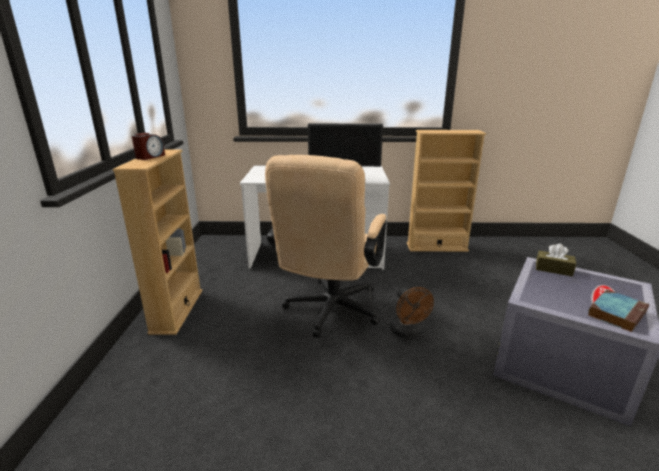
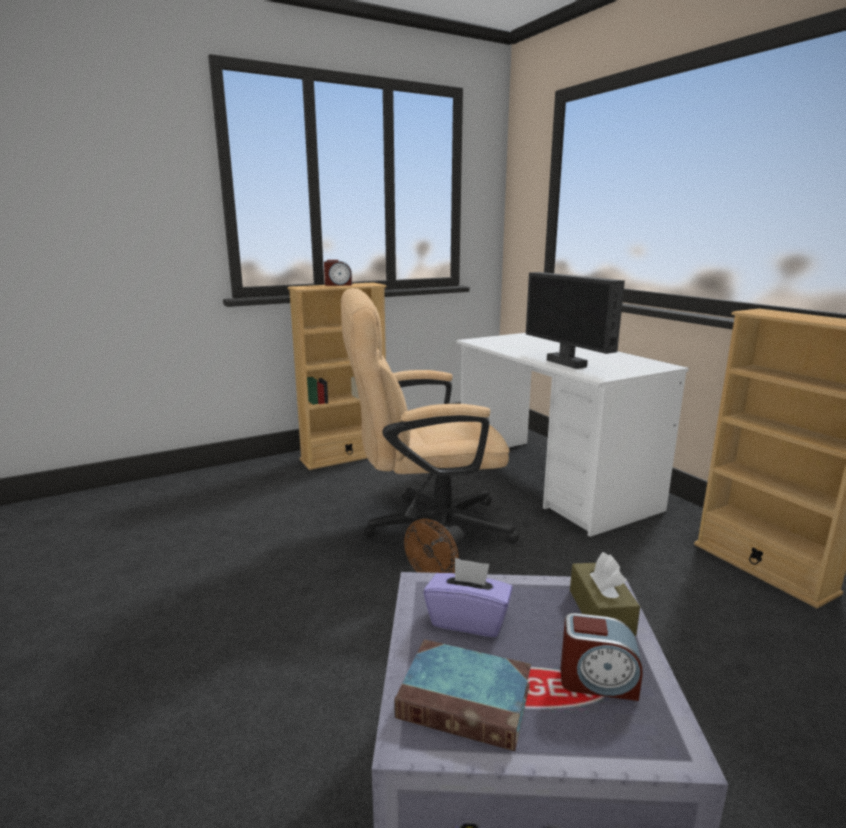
camera: 60 degrees right, 5 degrees down
none -> purple tissue box [423,558,513,637]
none -> alarm clock [561,613,643,701]

